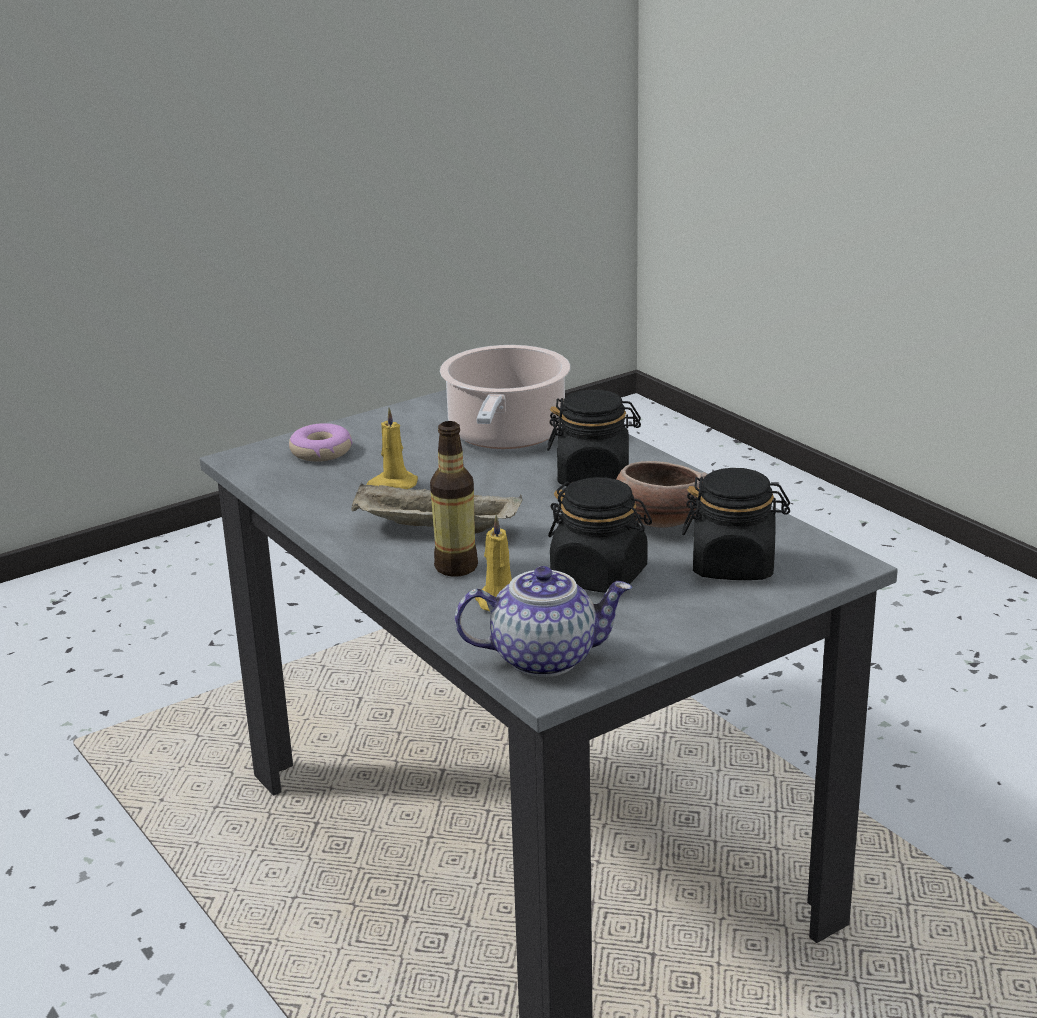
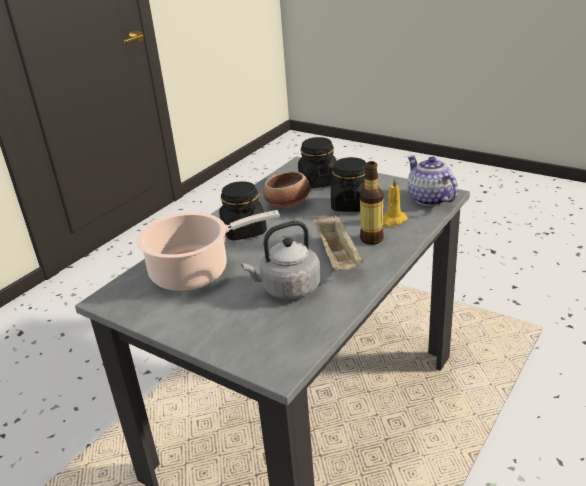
camera: 110 degrees left, 5 degrees up
donut [289,423,352,462] -> none
yellow candle [367,408,418,489] -> grey kettle [241,221,321,299]

